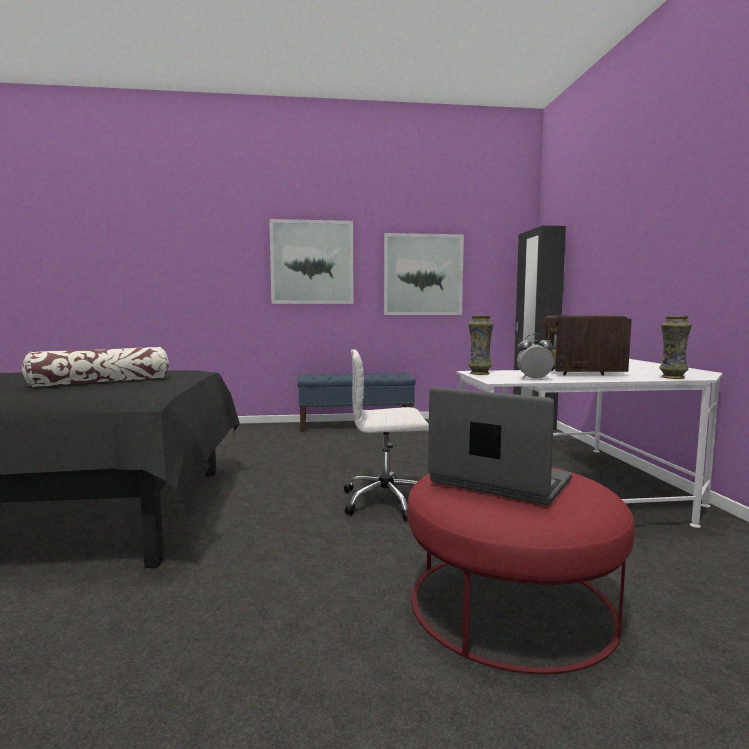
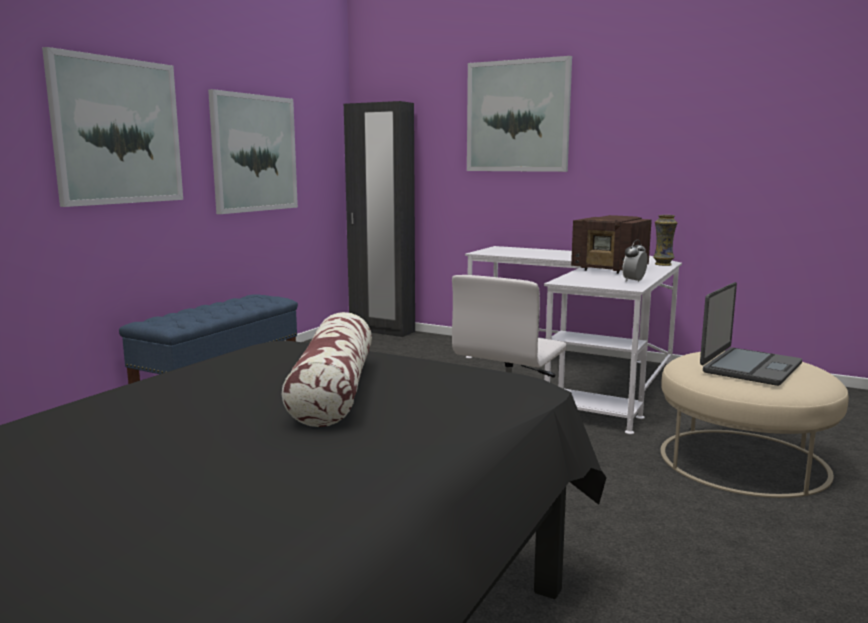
camera: 55 degrees left, 5 degrees up
red ottoman [407,467,635,674] -> beige ottoman [660,351,849,498]
laptop [428,387,572,505] -> laptop turned 150 degrees clockwise [700,282,802,386]
vase [468,316,494,375] -> none
none -> picture [467,56,572,172]

